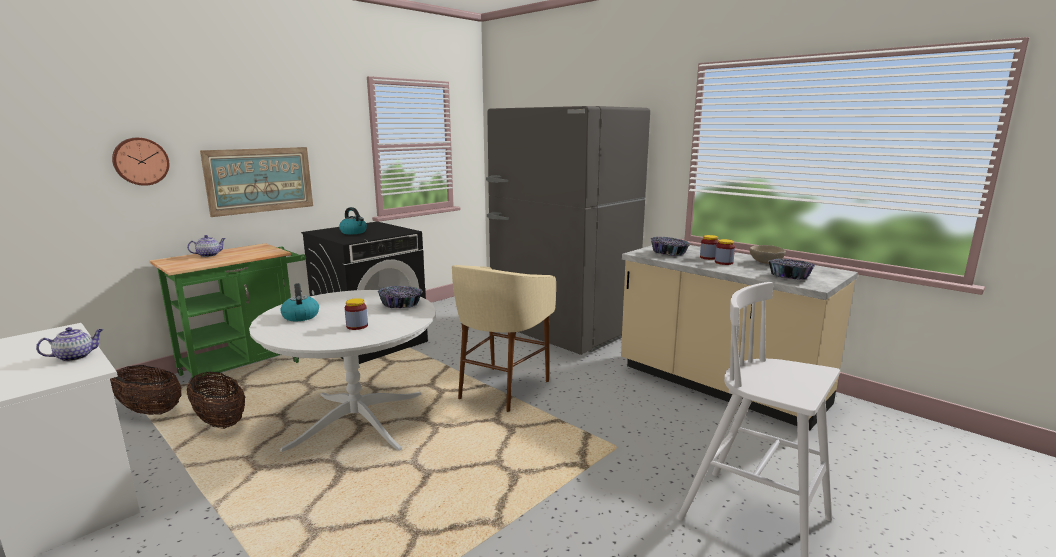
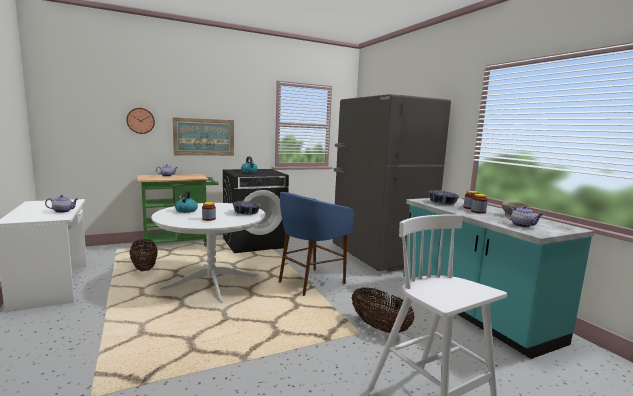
camera: 20 degrees right, 5 degrees down
basket [110,365,182,415] -> basket moved to [352,287,415,333]
beige stool [452,265,556,412] -> blue stool [279,192,354,296]
beige counter [621,245,858,431] -> turquoise counter [403,198,594,359]
bowl [768,259,815,280] -> teapot [505,206,543,228]

